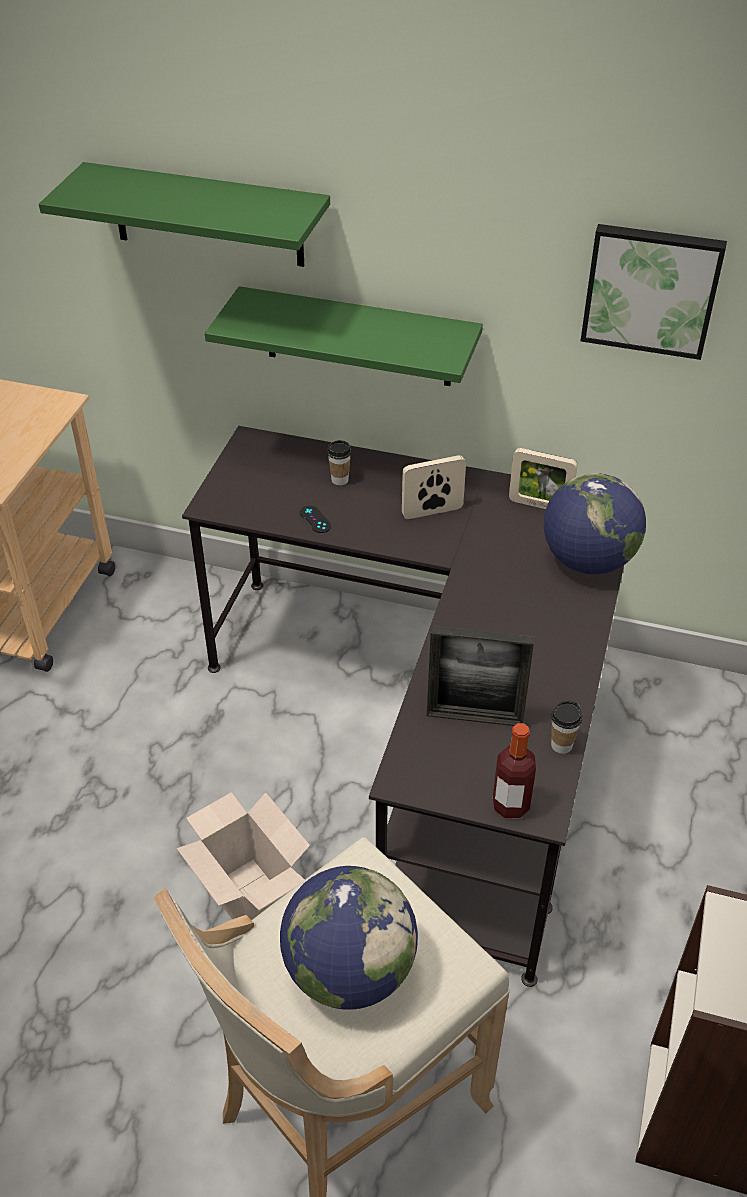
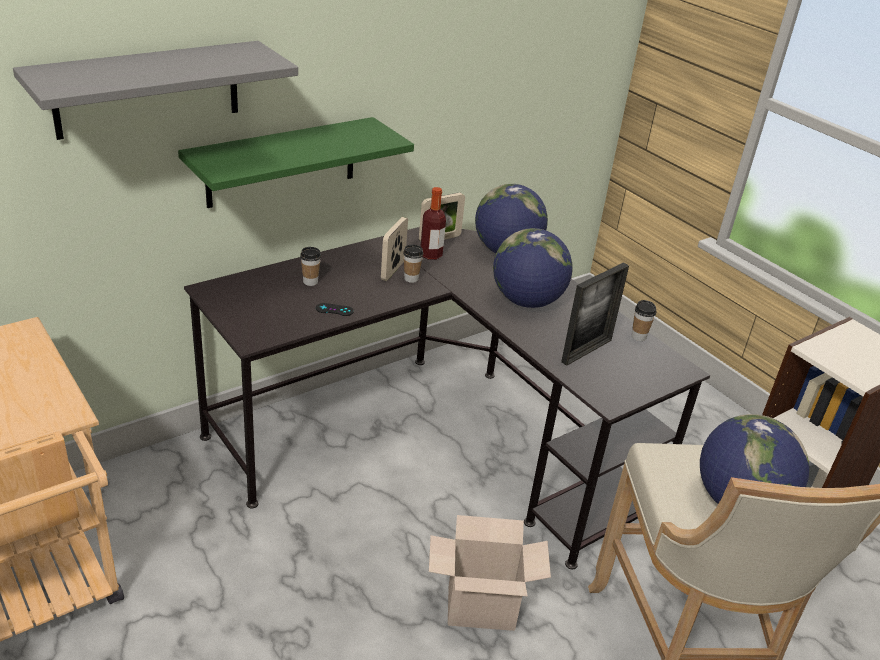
camera: 55 degrees left, 10 degrees down
green shelf [39,162,330,267] -> grey shelf [13,41,298,140]
bottle [493,723,536,819] -> bottle moved to [420,187,446,260]
picture [581,224,727,360] -> none
none -> cup [403,244,423,283]
none -> globe [493,228,572,308]

